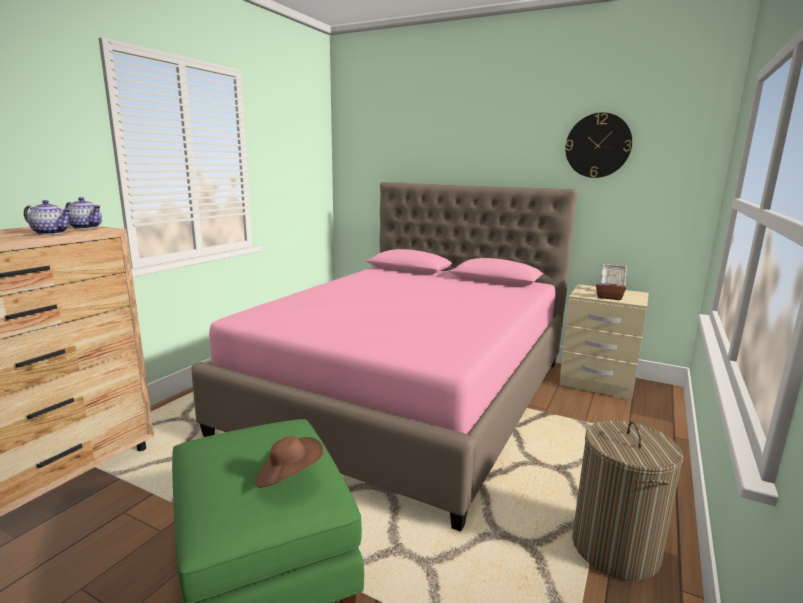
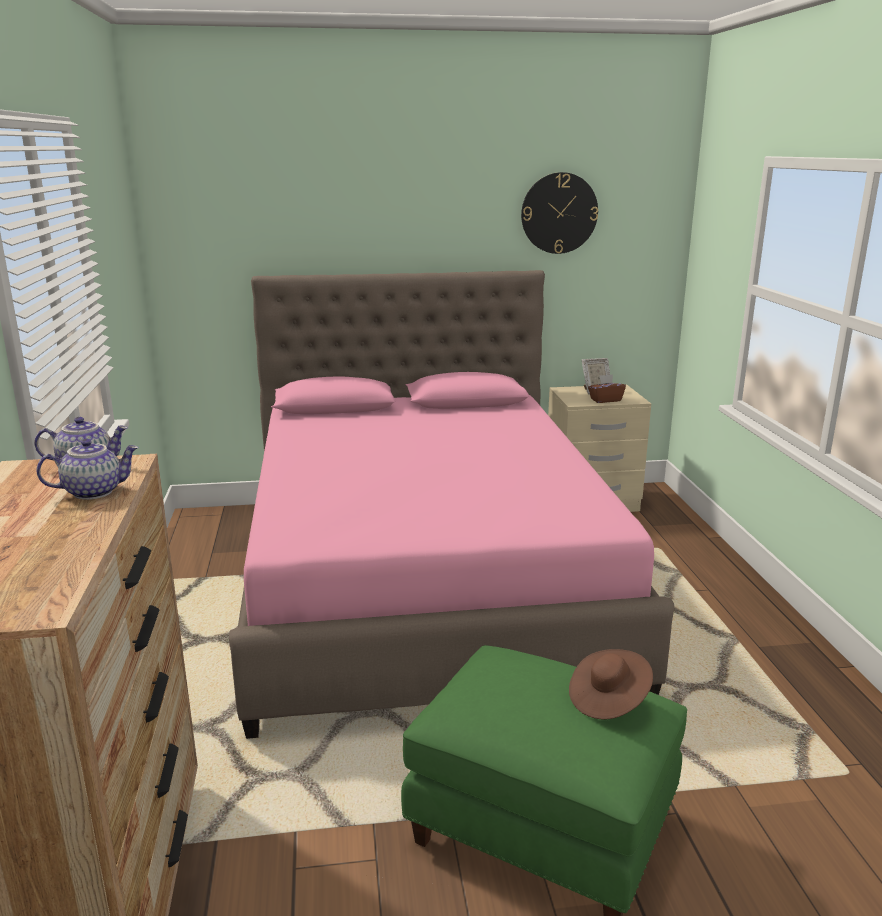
camera: 35 degrees left, 5 degrees up
laundry basket [572,420,683,581] -> none

